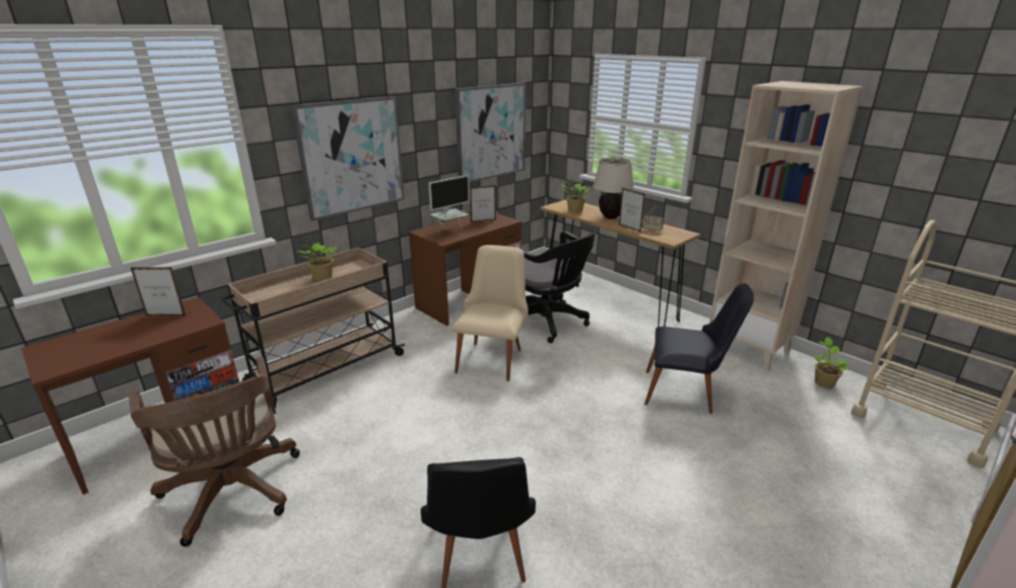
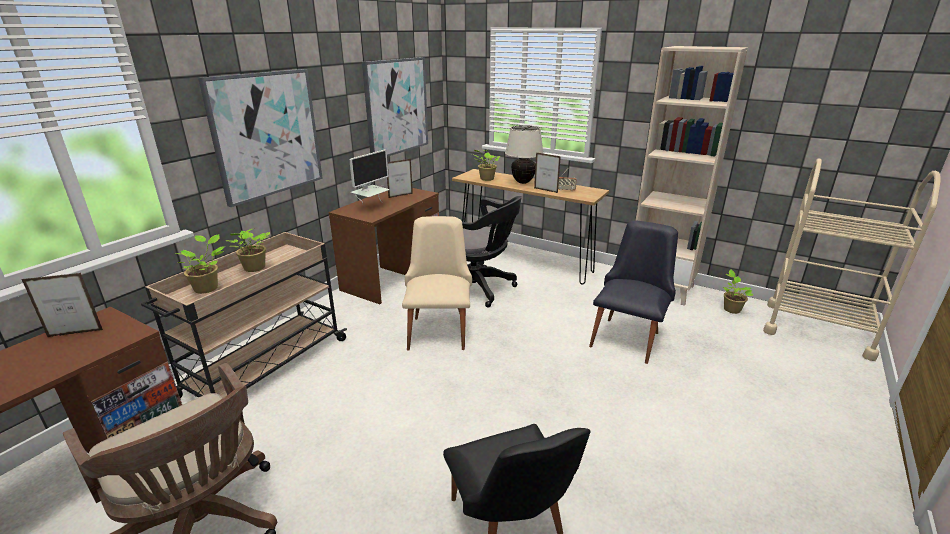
camera: 15 degrees left, 0 degrees up
black chair [645,283,754,414] -> black chair turned 60 degrees counterclockwise [589,221,678,364]
none -> potted plant [175,234,224,294]

